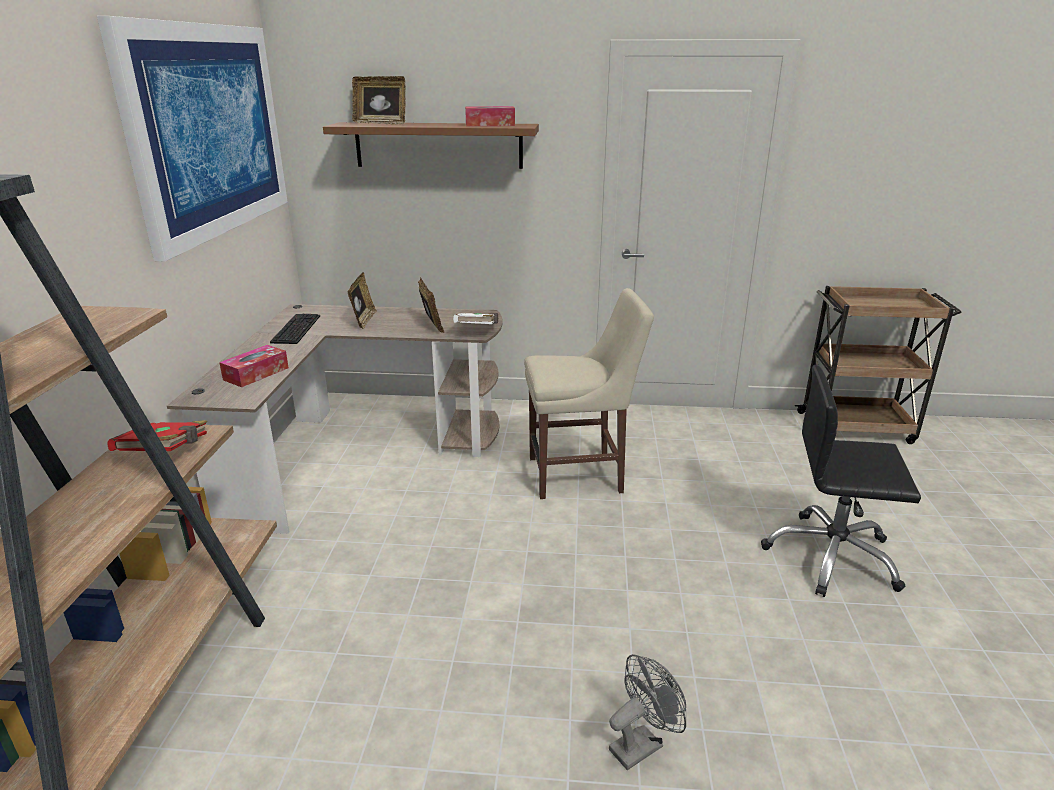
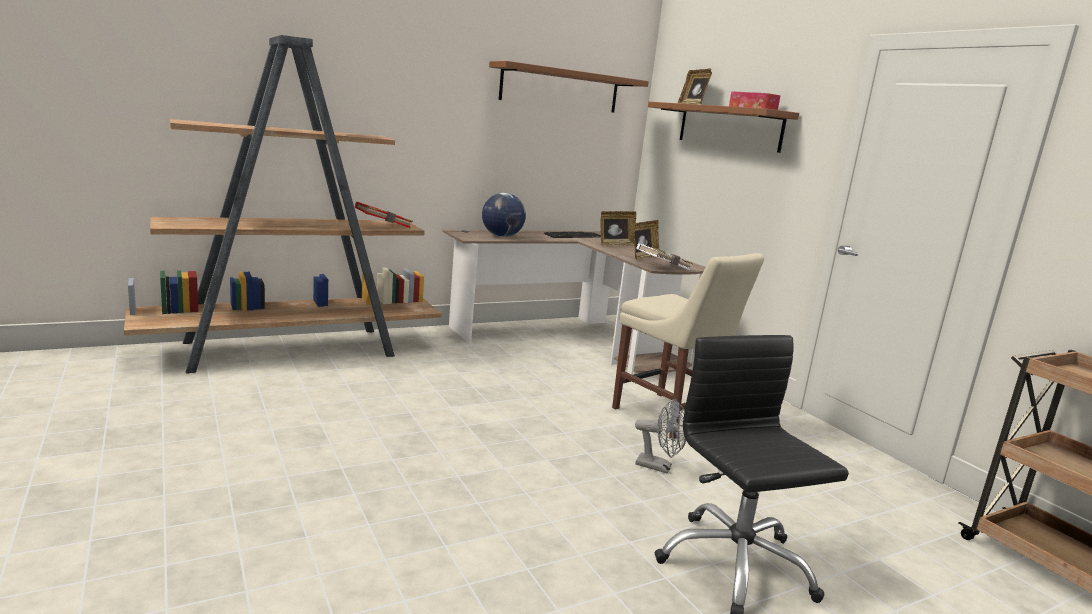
camera: 55 degrees right, 10 degrees down
picture [97,16,288,261] -> brown shelf [489,61,649,113]
tissue box [219,345,289,387] -> globe [482,193,526,237]
grey fan [609,654,686,770] -> grey fan moved to [635,399,686,474]

